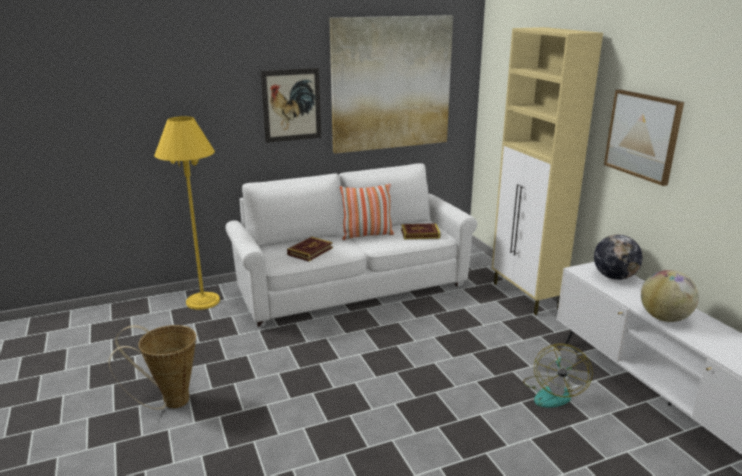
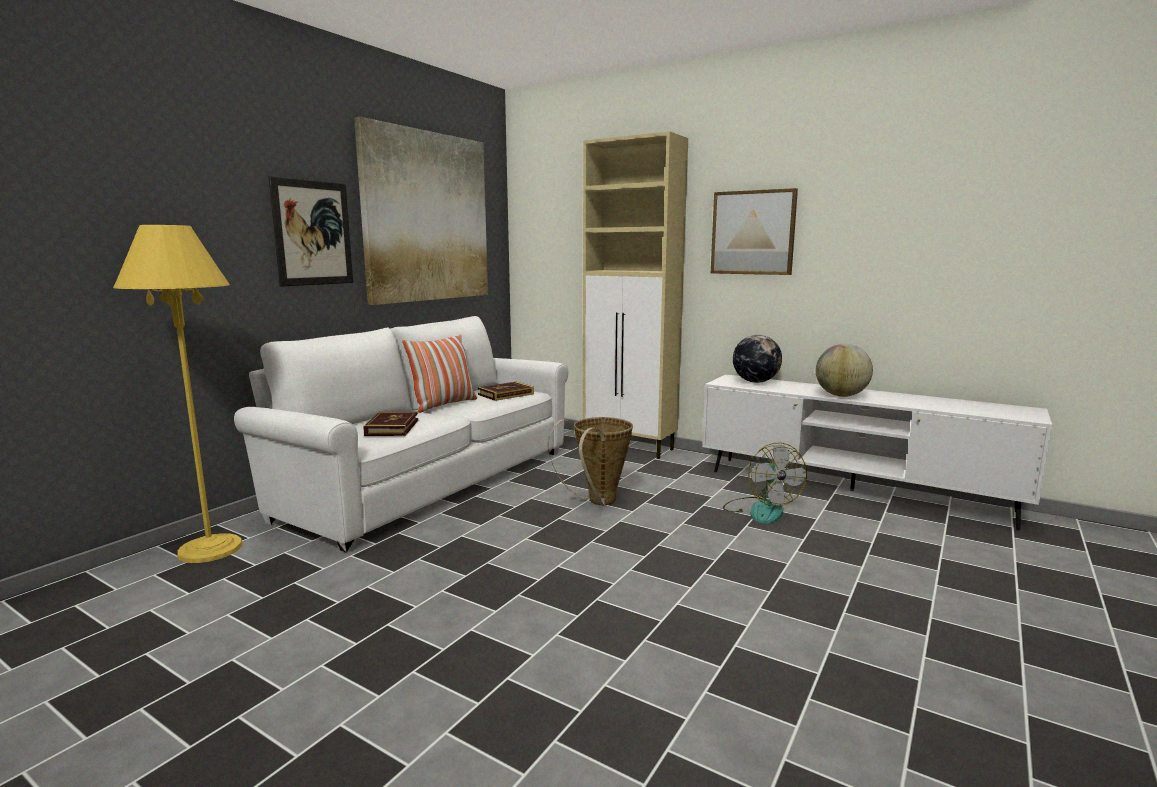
camera: 35 degrees left, 10 degrees down
basket [108,325,196,410] -> basket moved to [548,417,633,506]

